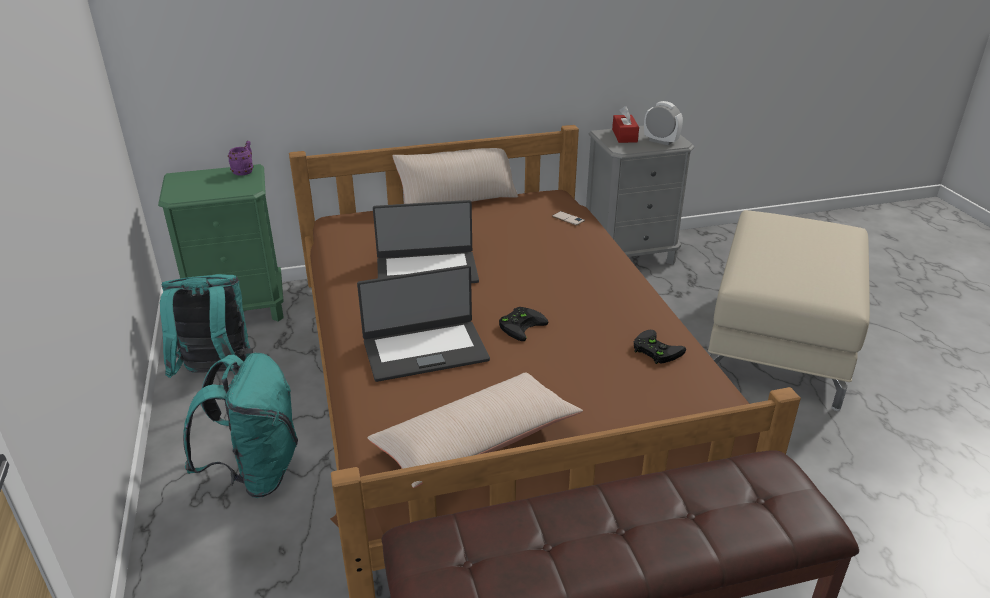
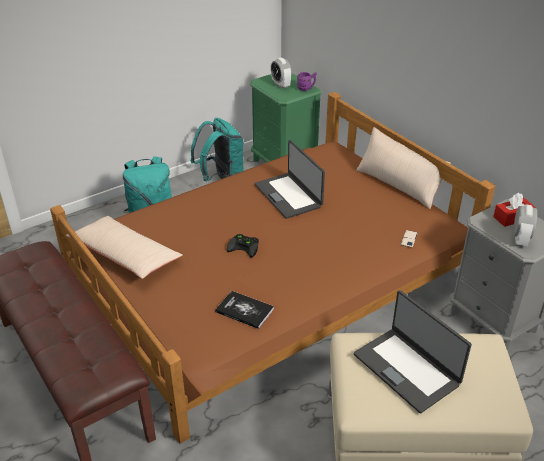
camera: 70 degrees right, 5 degrees up
laptop [357,265,490,382] -> laptop moved to [354,290,472,414]
black game controller [634,330,686,364] -> book [215,291,274,329]
none -> alarm clock [271,57,292,89]

